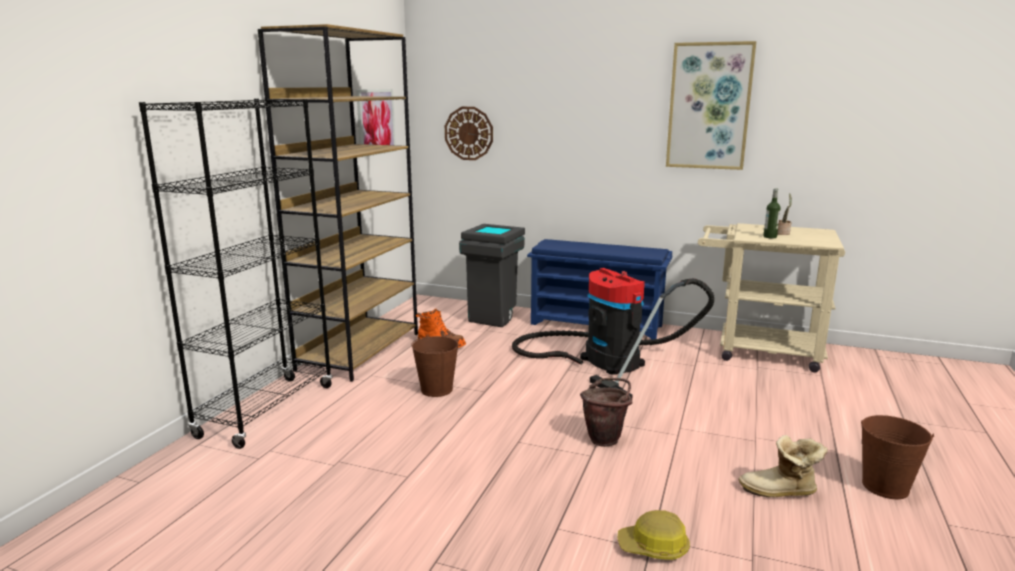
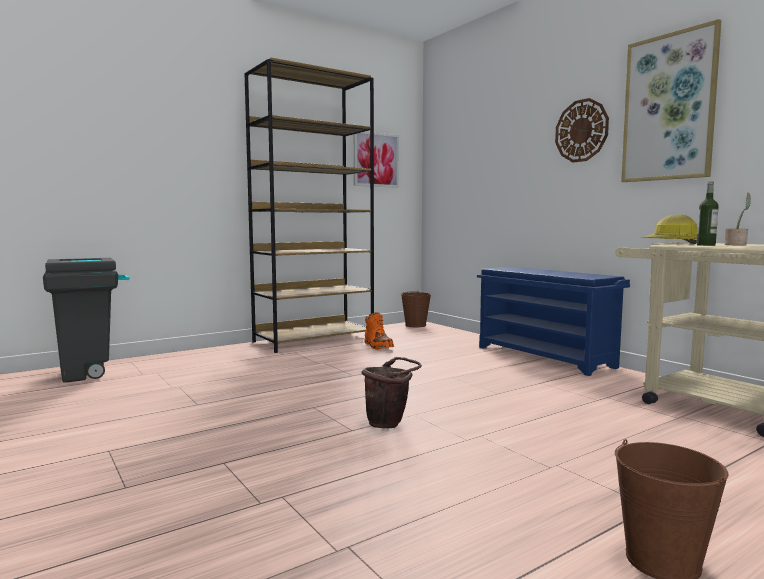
camera: 35 degrees right, 10 degrees down
black bookcase [139,99,333,449] -> none
brown bucket [411,335,459,397] -> brown bucket moved to [401,291,431,327]
wall clock [445,107,493,160] -> wall clock moved to [555,98,609,162]
grey trash can [459,224,525,327] -> grey trash can moved to [43,258,129,383]
vacuum cleaner [512,268,714,399] -> none
hard hat [618,510,690,560] -> hard hat moved to [641,214,697,244]
boot [738,435,828,497] -> none

